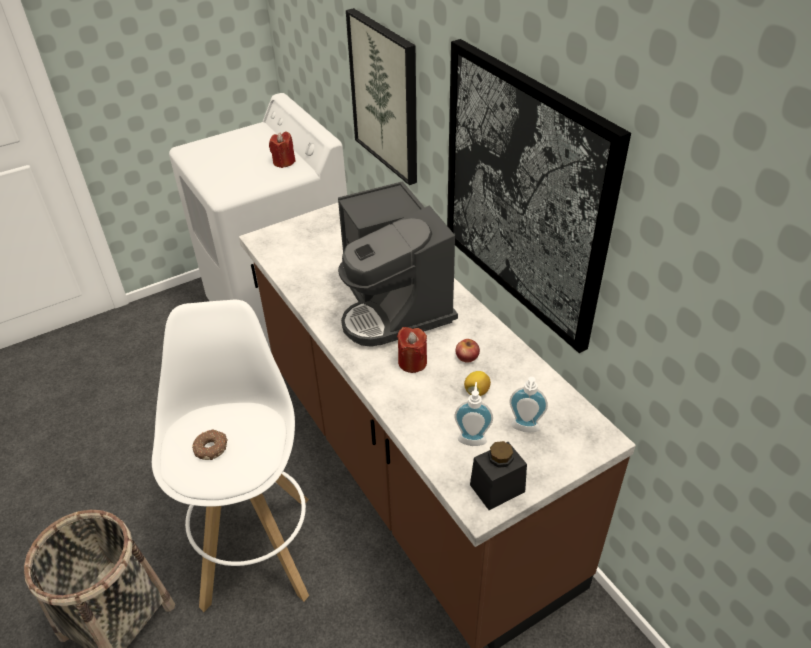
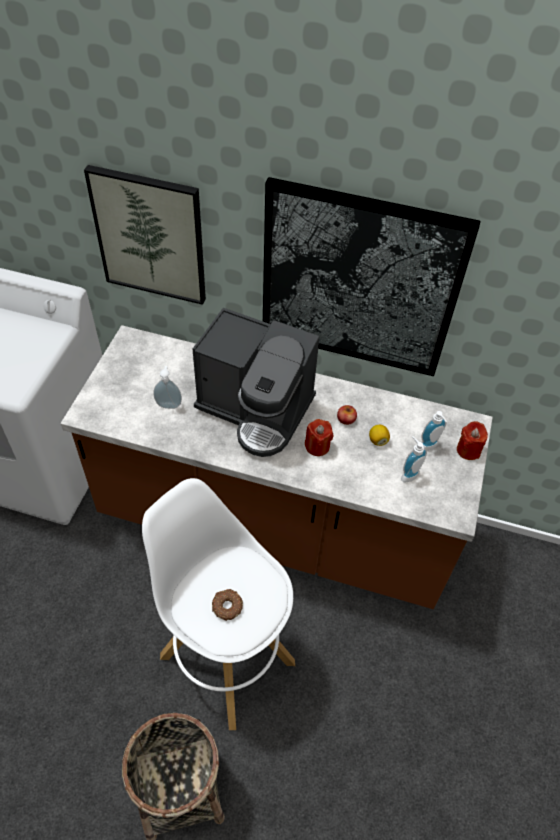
camera: 45 degrees left, 10 degrees up
red candle [269,132,296,168] -> red candle moved to [457,421,488,460]
black jar [470,441,527,510] -> none
none -> soap dispenser [154,366,182,409]

